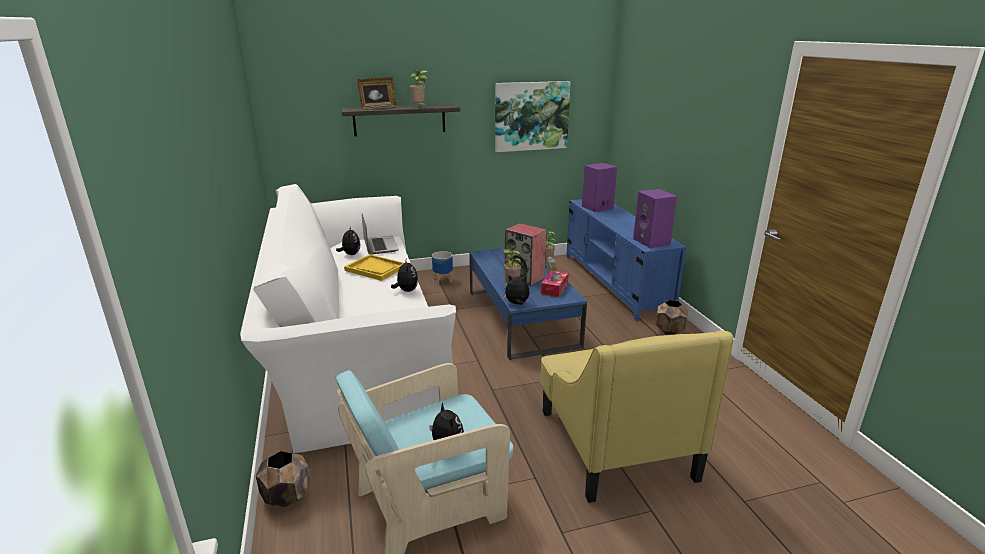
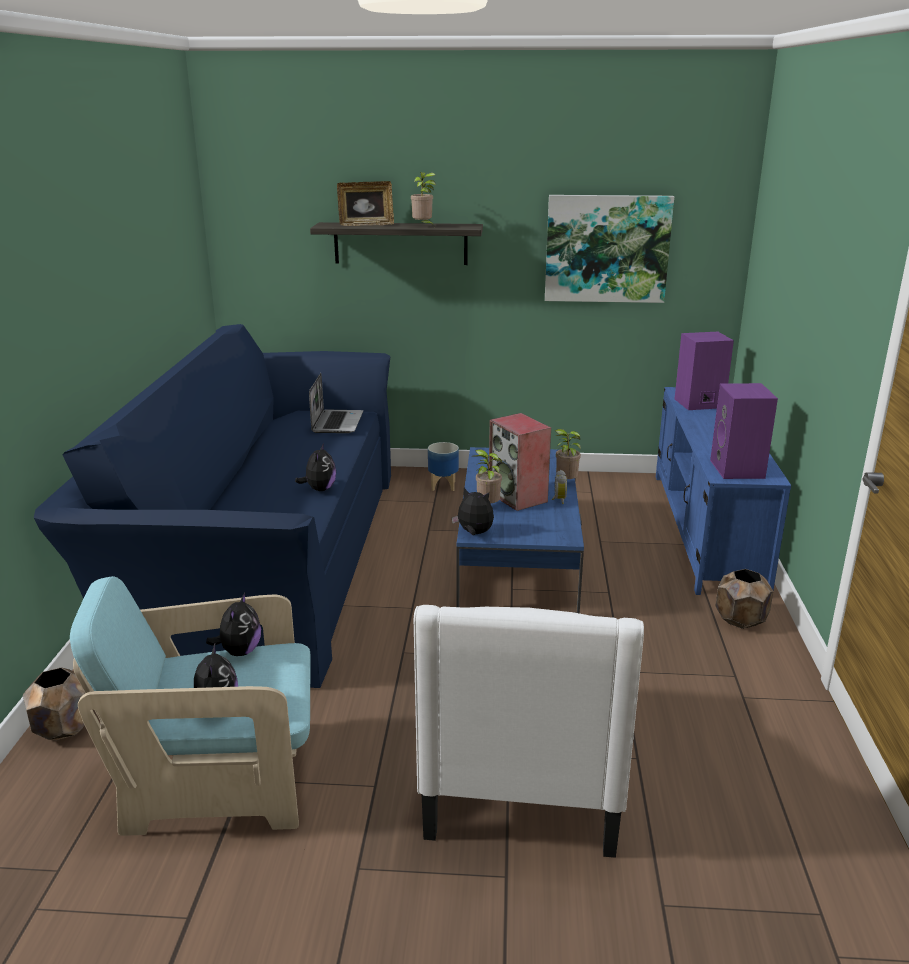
camera: 20 degrees right, 0 degrees up
white sofa [240,184,456,453] -> blue sofa [34,324,391,688]
plush toy [336,226,360,255] -> plush toy moved to [206,593,261,656]
yellow tray [344,254,403,281] -> none
yellow armchair [540,330,734,503] -> white armchair [414,605,644,858]
tissue box [541,270,569,297] -> none

